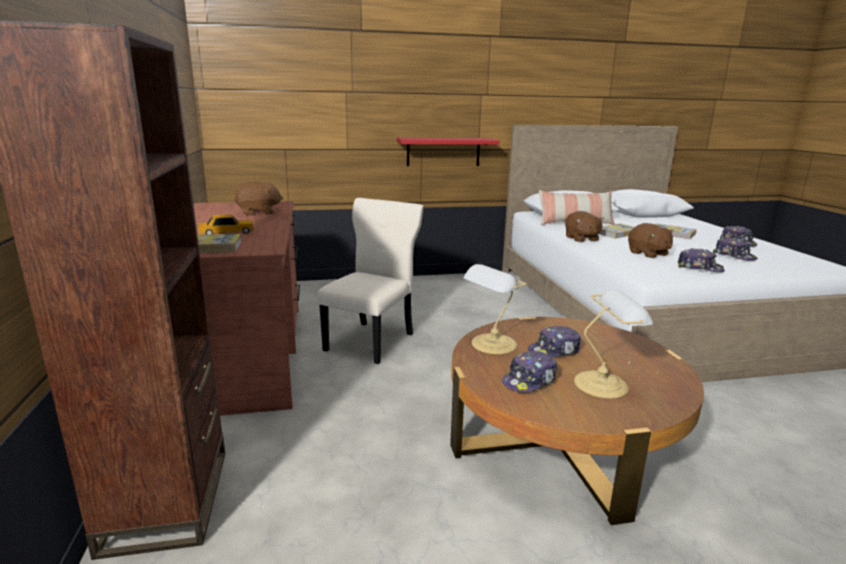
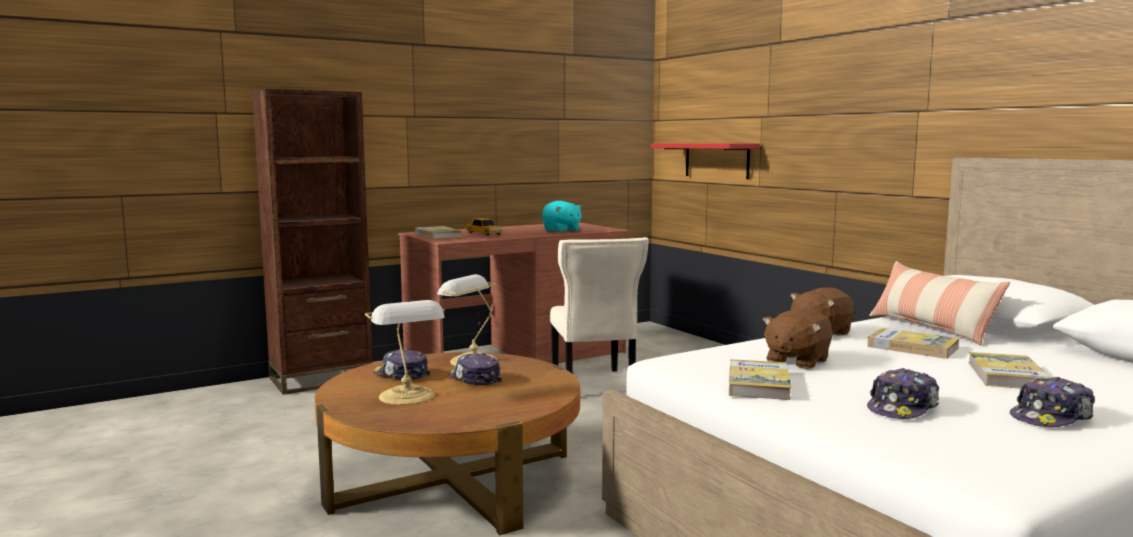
camera: 70 degrees right, 10 degrees down
brown plush toy [234,182,283,216] -> turquoise plush toy [542,201,583,232]
beige chair [317,198,424,364] -> beige chair turned 75 degrees clockwise [550,237,649,374]
red shelf [397,138,500,166] -> red shelf moved to [651,143,760,179]
cap [678,248,725,273] -> book [729,359,791,400]

